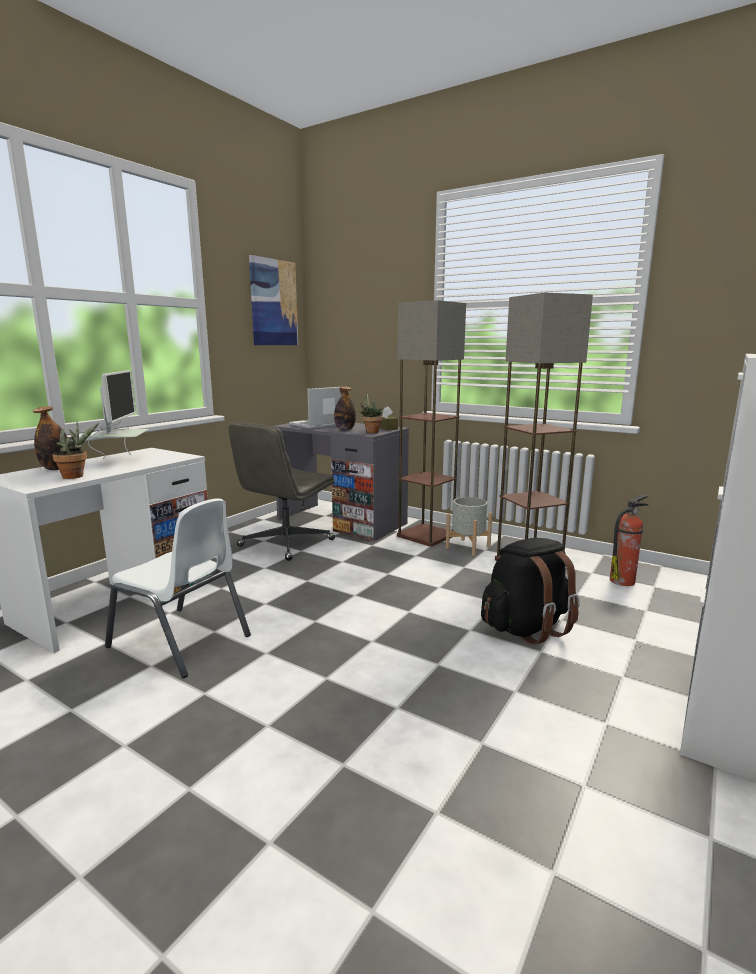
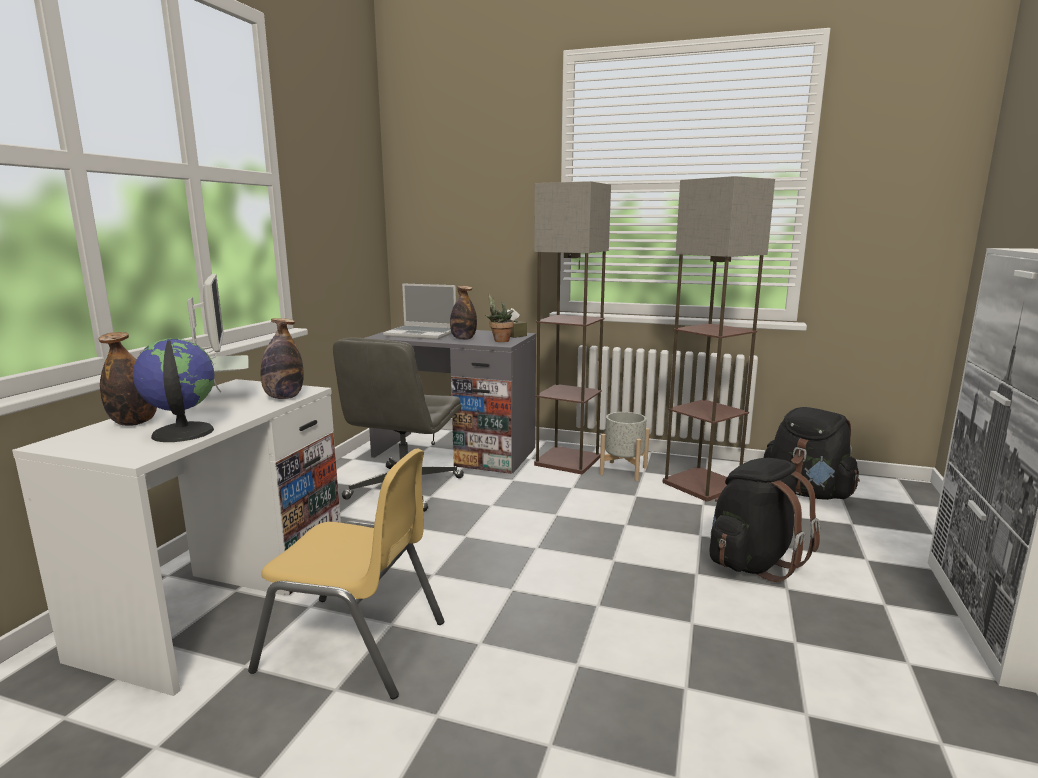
camera: 15 degrees left, 0 degrees up
potted plant [53,421,99,479] -> globe [133,338,214,442]
white chair [105,498,251,678] -> yellow chair [248,448,444,699]
picture [249,255,298,345] -> none
laptop [289,386,347,429] -> laptop turned 105 degrees counterclockwise [383,283,456,340]
fire extinguisher [610,495,648,586] -> black backpack [764,407,860,500]
none -> bottle [260,318,304,399]

